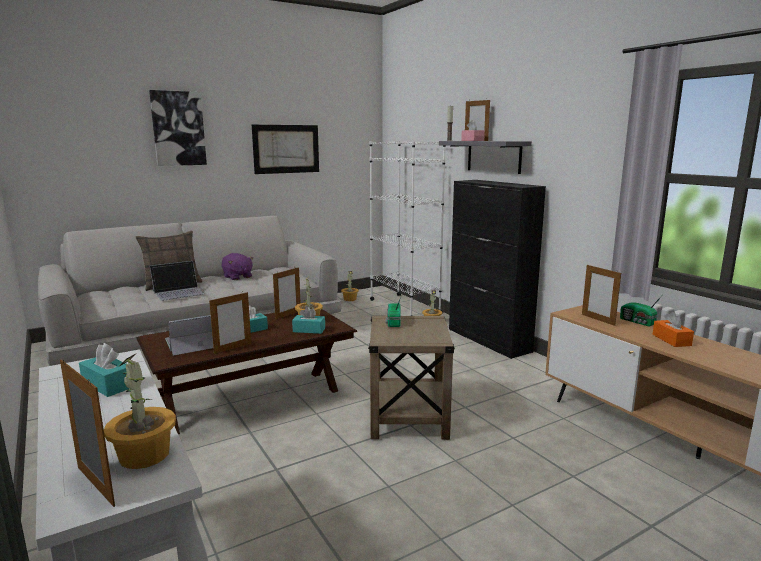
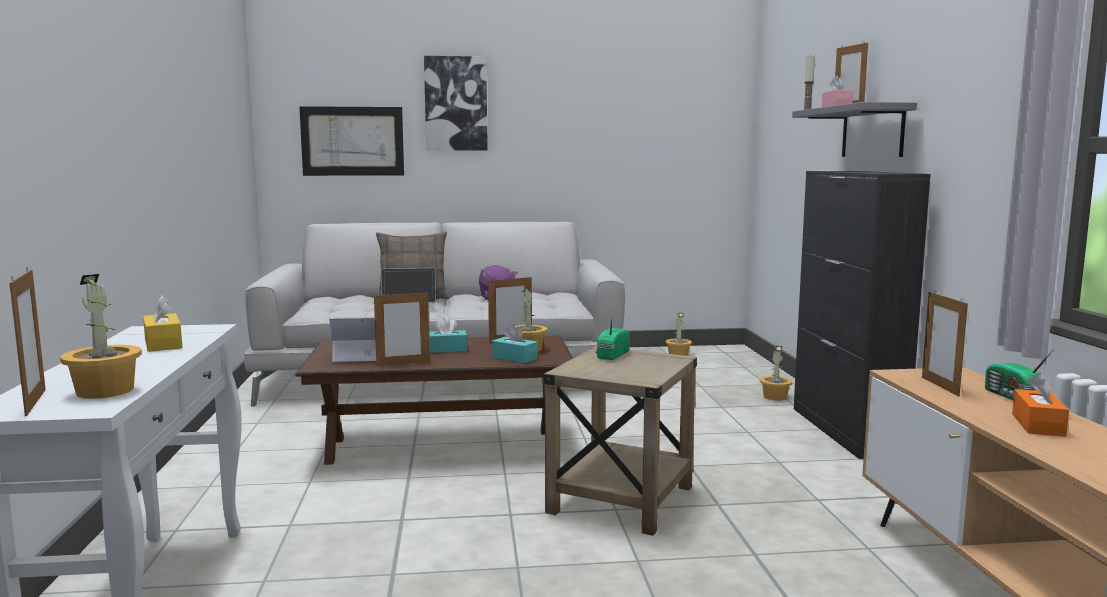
camera: 25 degrees right, 5 degrees down
turquoise tissue box [79,343,129,397] -> yellow tissue box [143,295,183,352]
picture [252,125,319,174] -> picture moved to [299,106,404,176]
white bookcase [369,141,446,316] -> none

